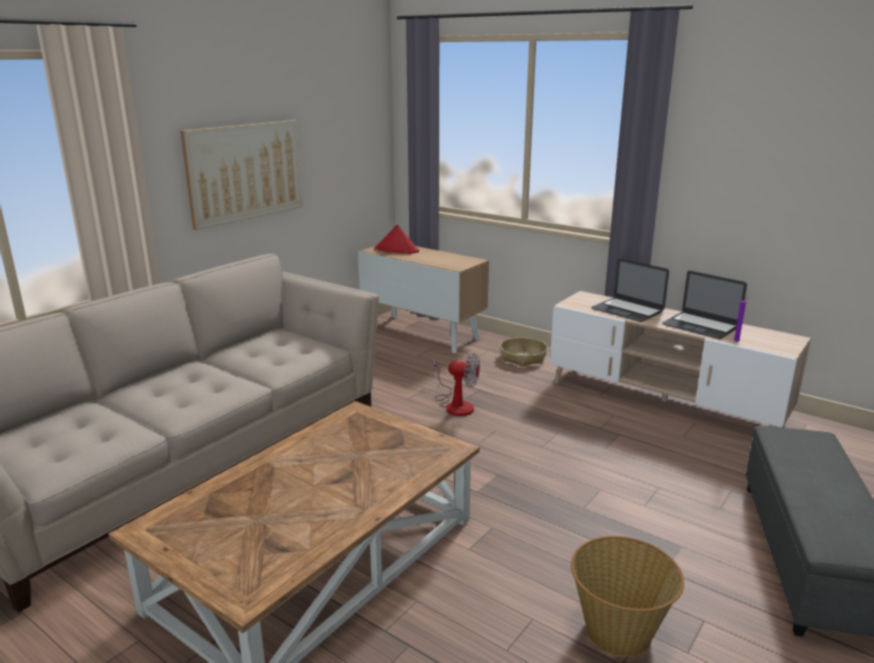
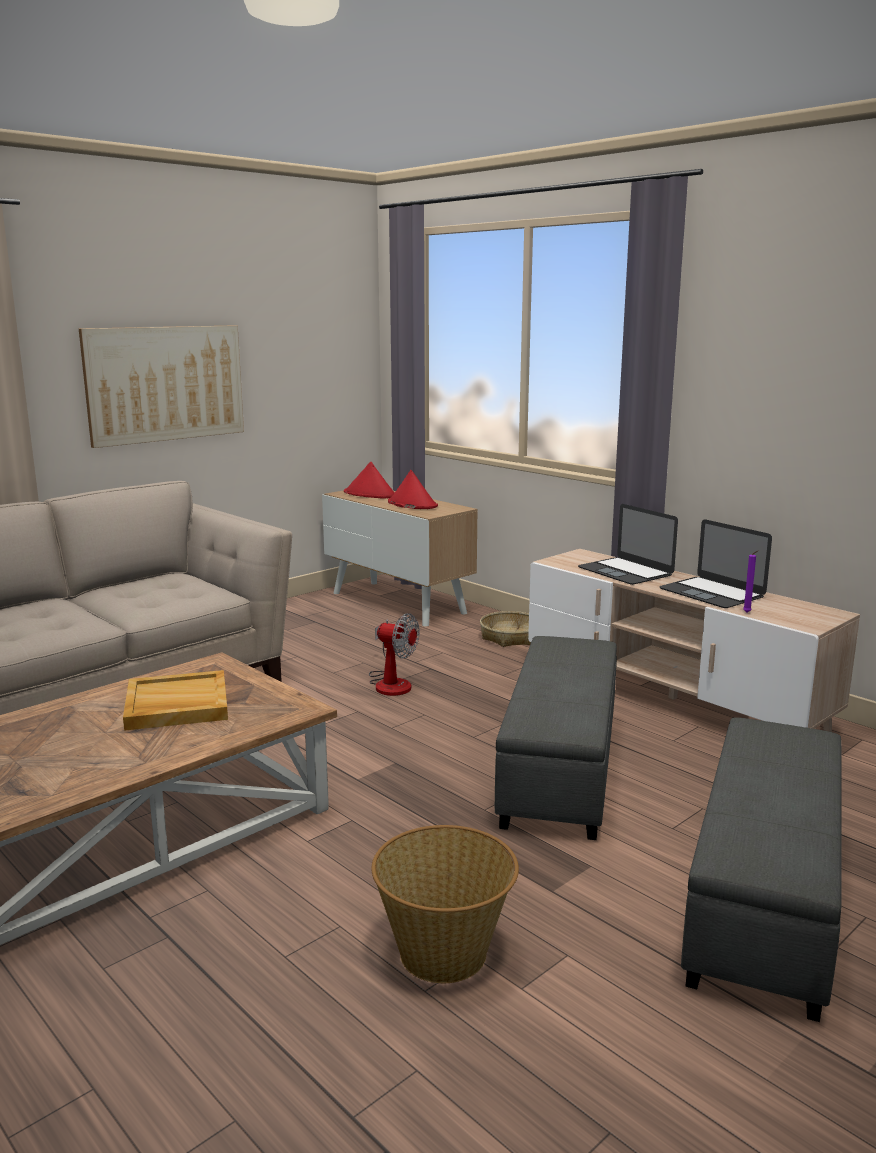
camera: 10 degrees right, 5 degrees down
none -> beige tray [123,670,228,731]
none -> red hat [388,470,438,509]
none -> grey ottoman [495,636,617,840]

